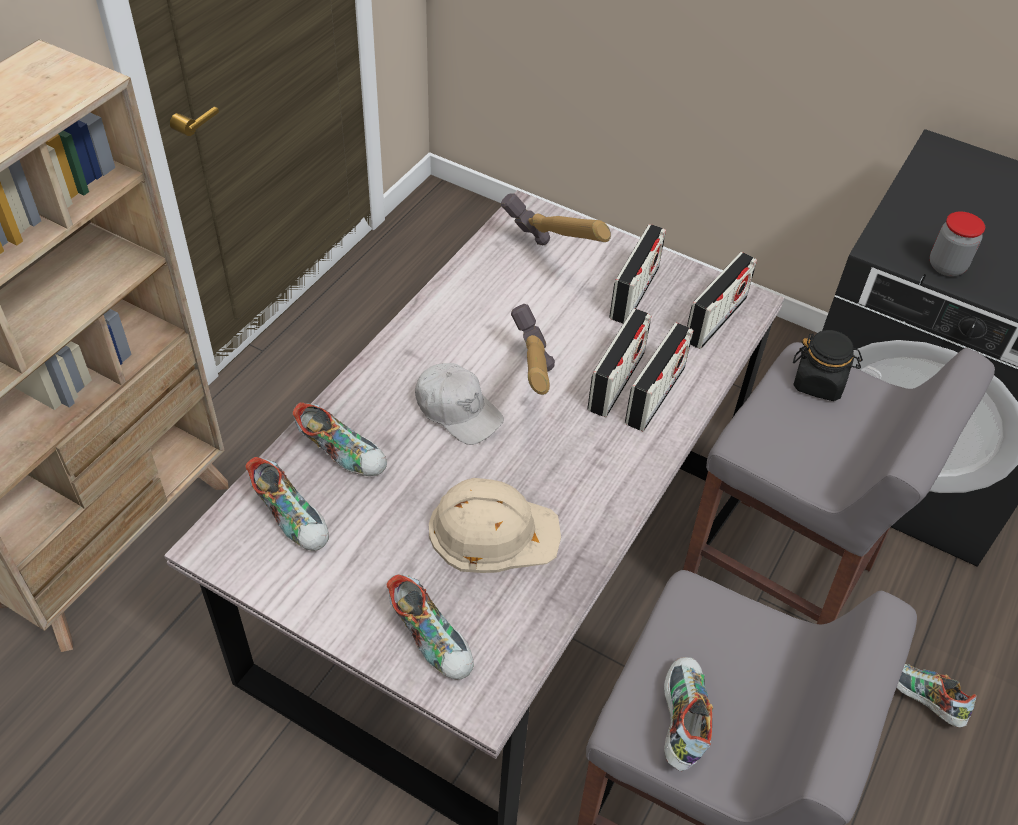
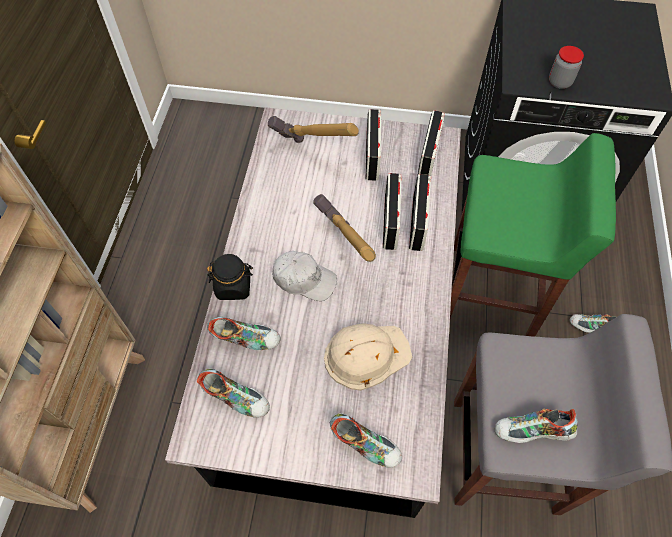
camera: 20 degrees left, 10 degrees up
shoe [664,657,713,771] -> shoe turned 75 degrees counterclockwise [495,408,578,443]
grey stool [683,342,995,624] -> green stool [450,133,616,337]
black jar [793,330,863,401] -> black jar moved to [207,254,253,300]

